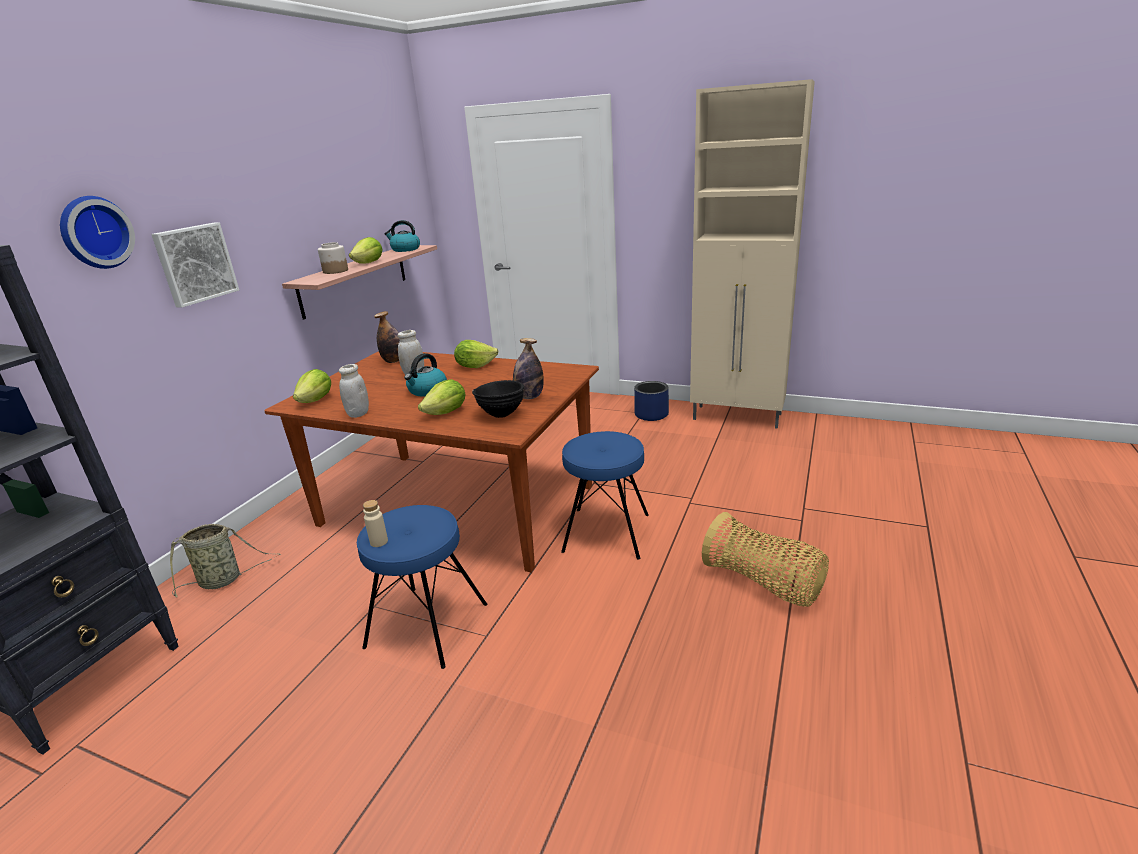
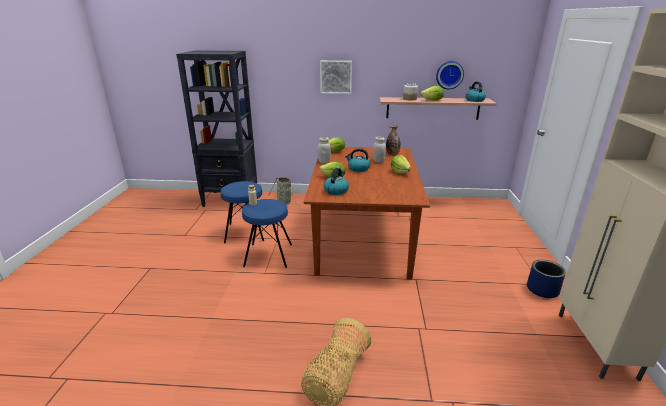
camera: 70 degrees right, 0 degrees up
wall clock [60,196,135,269] -> wall clock moved to [436,61,464,89]
black bowl [472,380,525,418] -> kettle [324,168,349,195]
bottle [513,338,544,399] -> none
blue stool [561,431,649,559] -> blue stool moved to [221,181,264,243]

